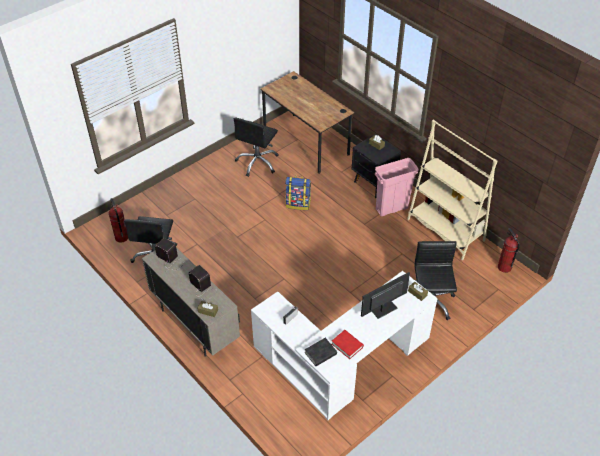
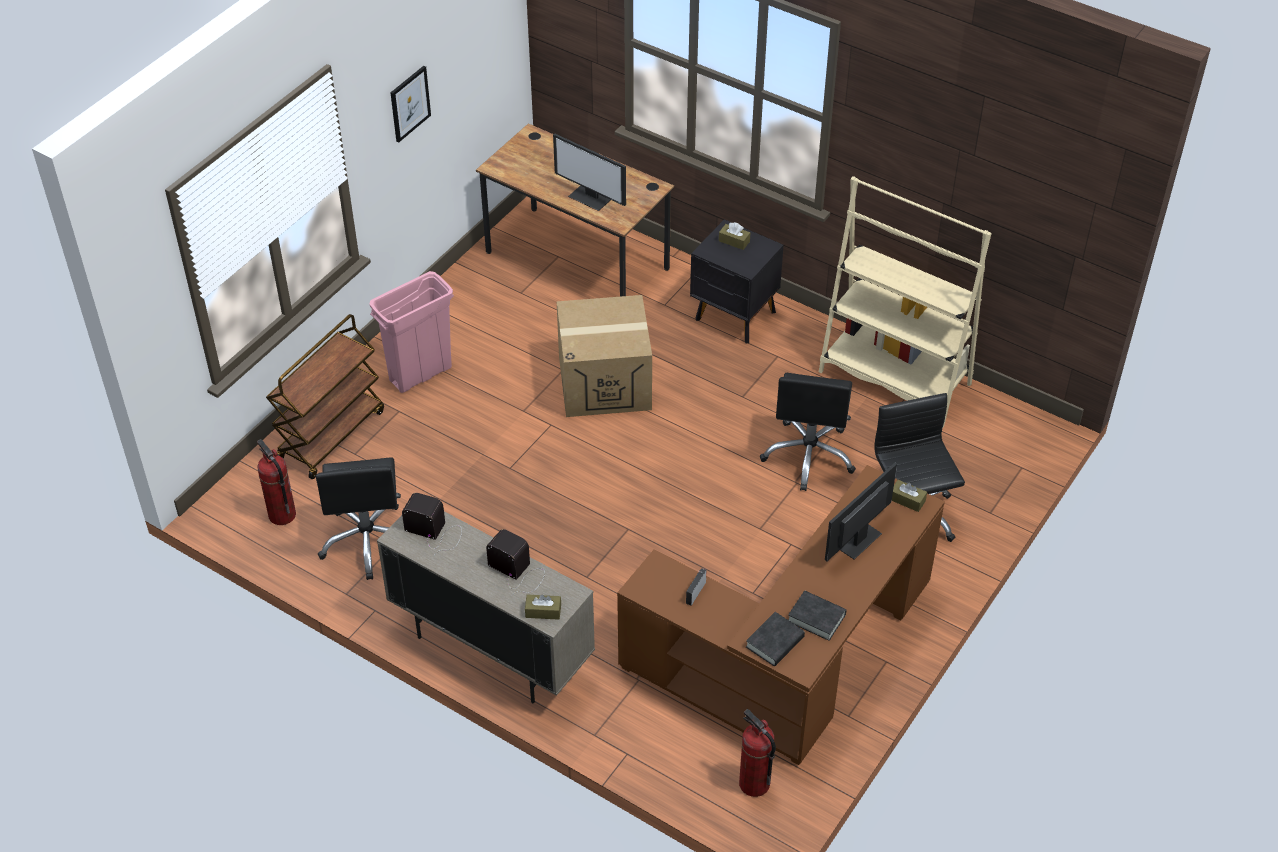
camera: 15 degrees left, 0 degrees up
black office chair [234,117,279,177] -> black office chair moved to [760,373,856,491]
white desk [251,271,438,420] -> brown desk [617,465,945,765]
backpack [285,176,311,210] -> cardboard box [557,295,652,417]
red book [332,330,364,359] -> black book [788,591,847,641]
pink trash can [375,158,419,216] -> pink trash can moved to [370,271,454,393]
fire extinguisher [498,228,520,273] -> fire extinguisher moved to [739,709,776,797]
none -> brown cart [266,314,384,479]
none -> picture [390,66,431,143]
none -> monitor [553,133,626,211]

